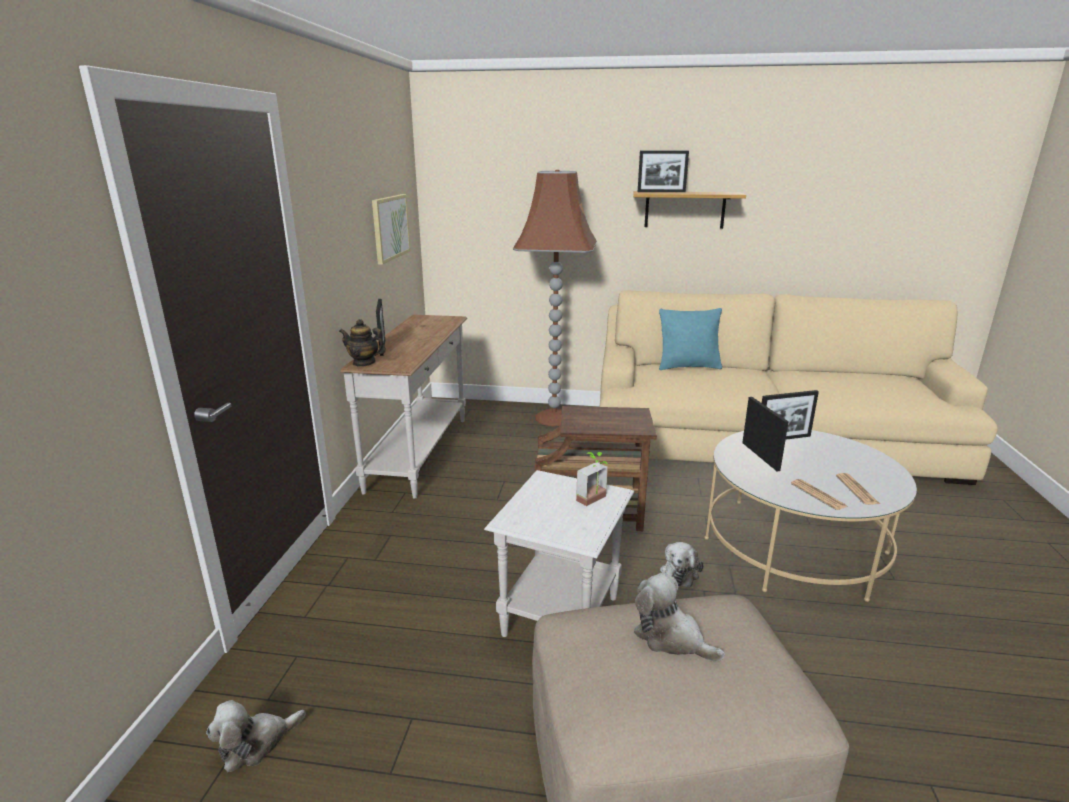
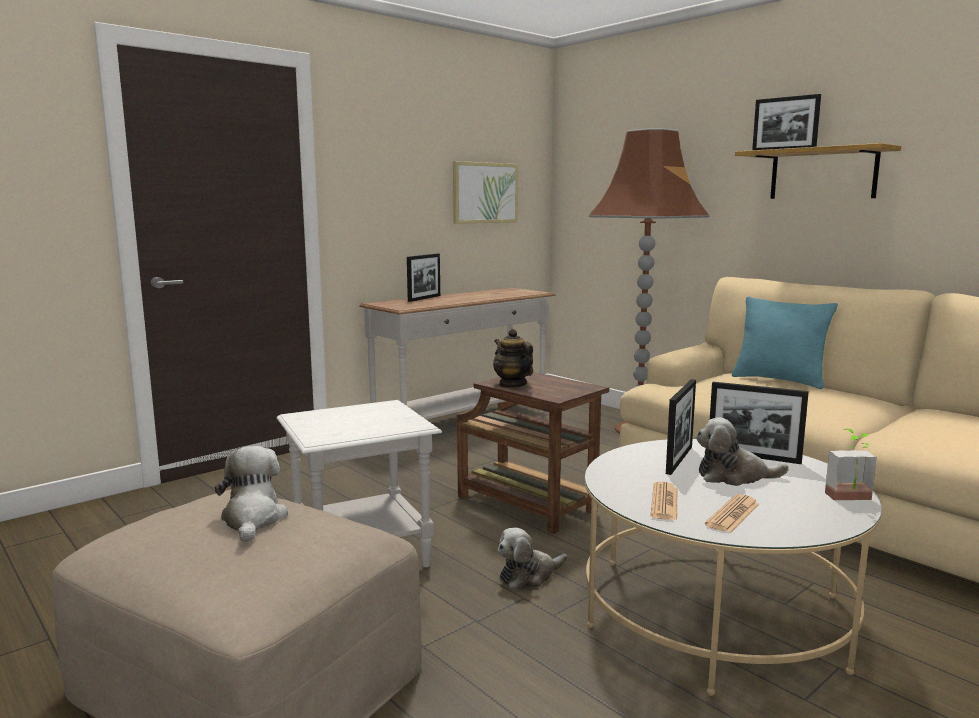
camera: 40 degrees right, 10 degrees down
plush toy [206,700,306,772] -> plush toy moved to [696,417,789,486]
teapot [339,319,386,367] -> teapot moved to [493,329,533,388]
potted plant [576,452,608,506] -> potted plant moved to [825,428,877,500]

